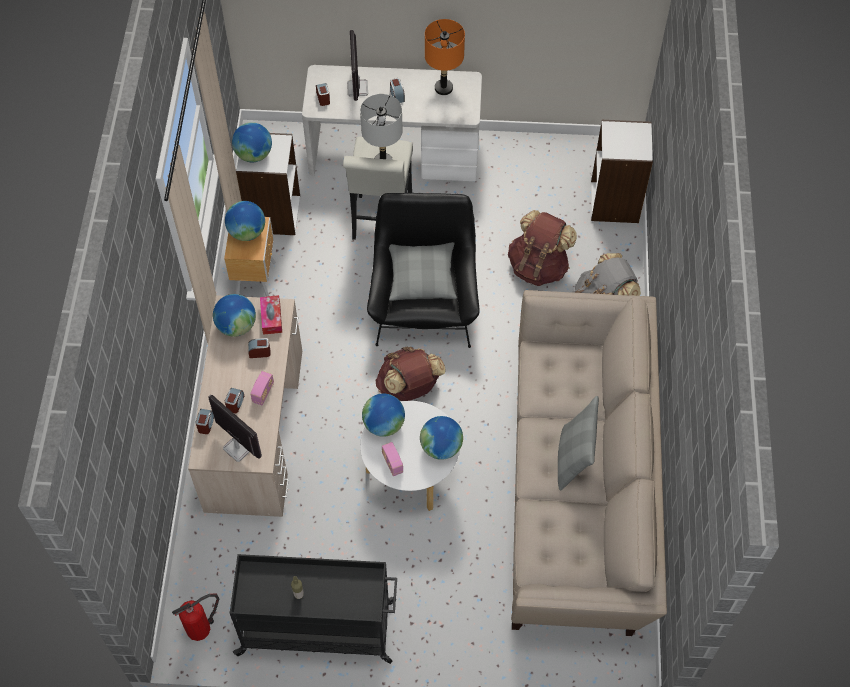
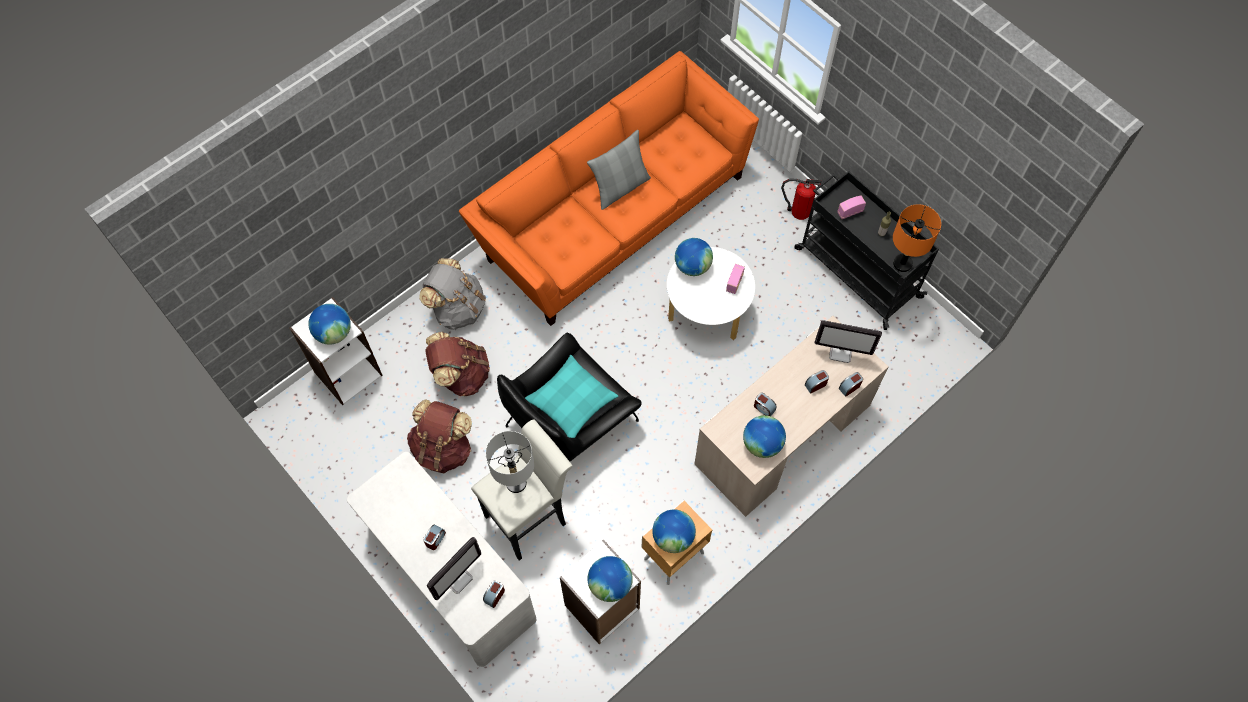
camera: 135 degrees left, 5 degrees up
fire extinguisher [172,594,219,641] -> fire extinguisher moved to [781,179,822,220]
monitor [208,395,262,462] -> monitor turned 75 degrees counterclockwise [815,320,882,363]
radio [250,371,274,405] -> radio moved to [837,196,866,219]
tissue box [260,295,282,335] -> none
globe [362,393,405,437] -> globe moved to [309,304,351,345]
brown backpack [376,347,446,401] -> brown backpack moved to [407,399,472,473]
grey pillow [389,242,457,301] -> turquoise pillow [525,355,618,438]
orange table lamp [425,19,465,95] -> orange table lamp moved to [893,204,941,272]
beige sofa [511,290,667,636] -> orange sofa [459,51,759,326]

